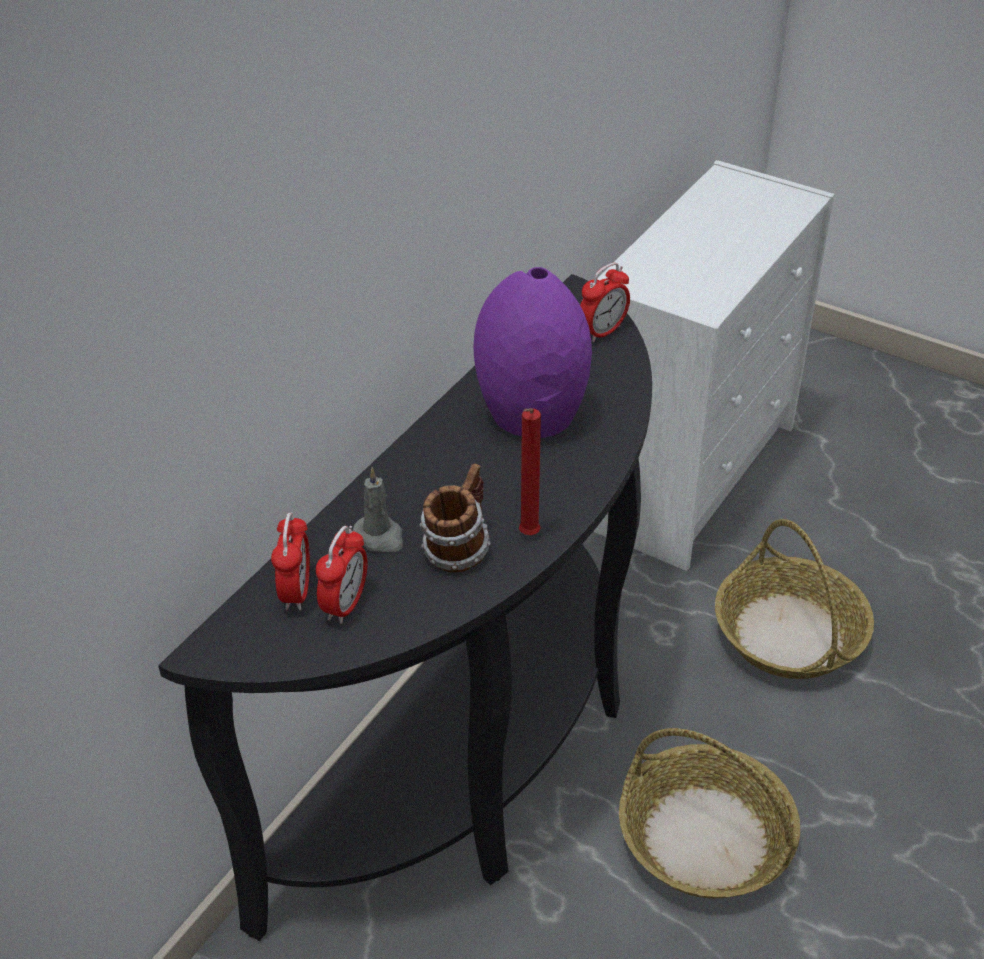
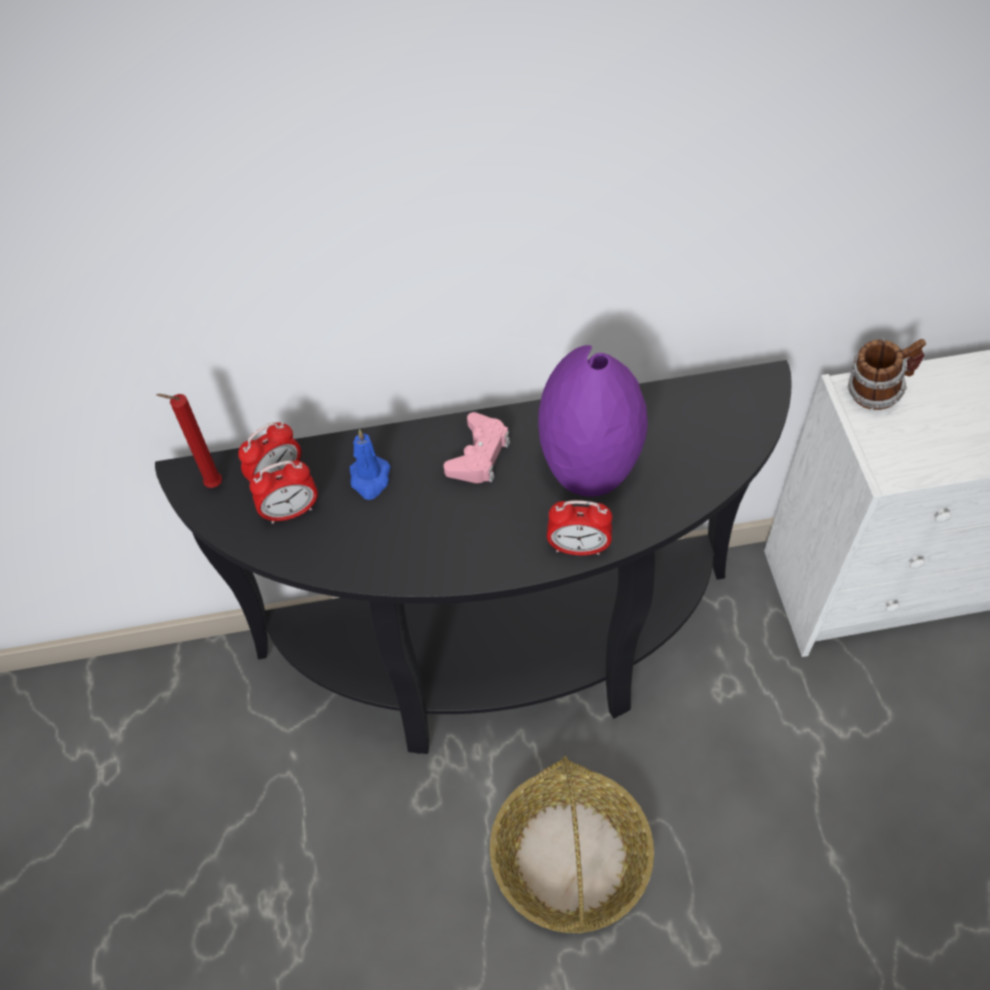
camera: 50 degrees right, 15 degrees up
grey candle [353,467,403,552] -> blue candle [350,429,391,500]
mug [419,463,491,572] -> mug moved to [847,339,926,410]
red candle [519,408,541,535] -> red candle moved to [156,394,222,488]
alarm clock [580,262,630,343] -> alarm clock moved to [547,500,612,555]
basket [715,519,874,679] -> none
none -> pink game controller [444,412,510,483]

